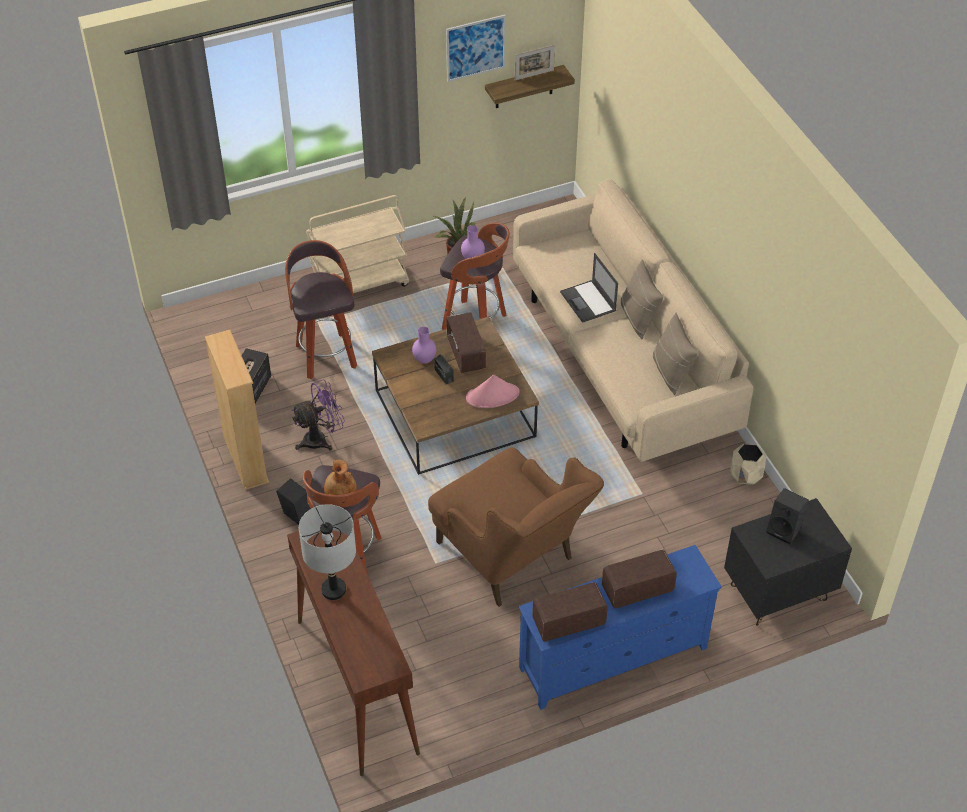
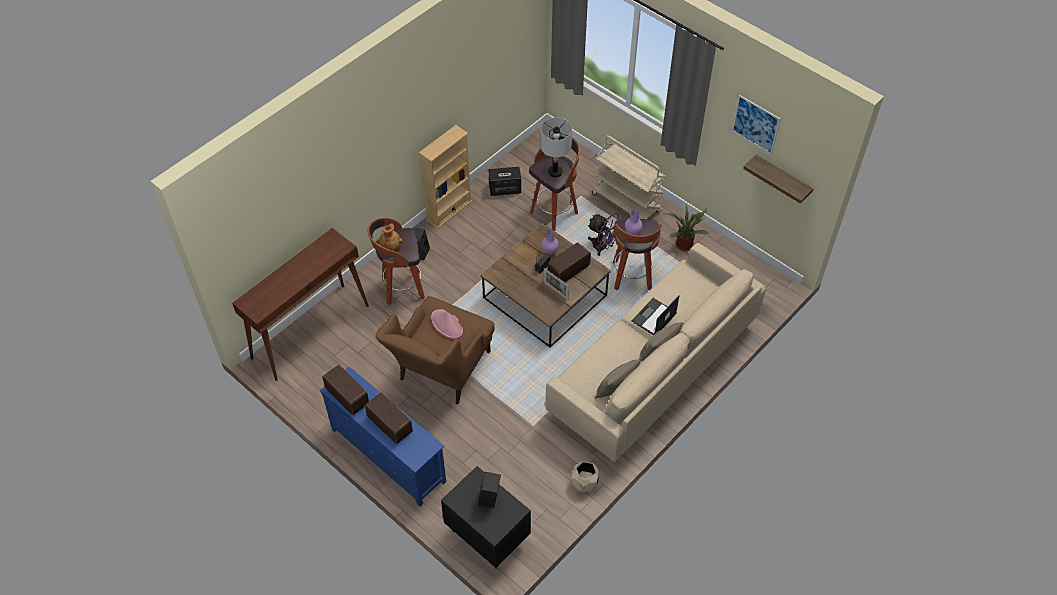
camera: 65 degrees right, 5 degrees up
purple fan [291,380,345,450] -> purple fan moved to [588,213,624,256]
grey table lamp [299,504,356,600] -> grey table lamp moved to [541,118,572,178]
pink hat [466,375,519,408] -> pink hat moved to [431,309,463,339]
picture frame [515,45,555,80] -> picture frame moved to [543,268,569,300]

